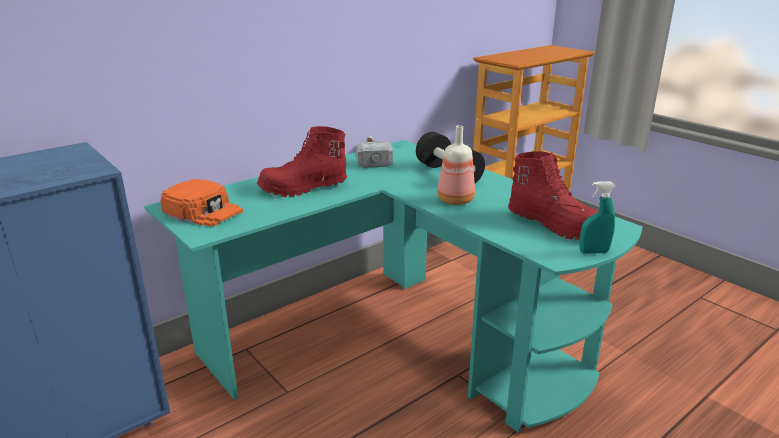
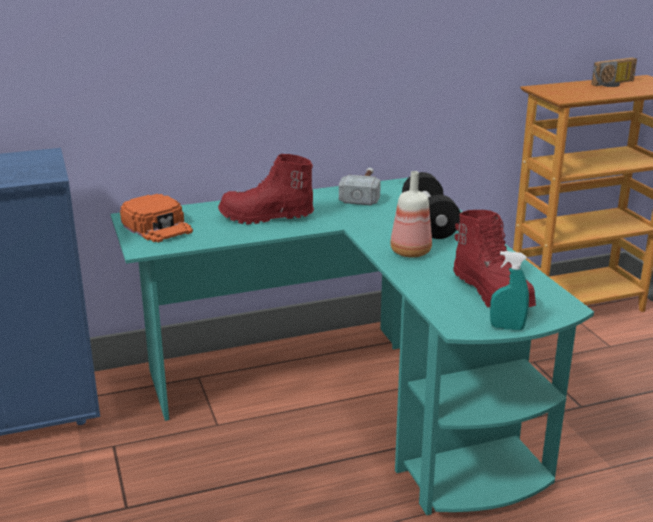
camera: 20 degrees right, 0 degrees up
none -> radio [592,57,637,87]

